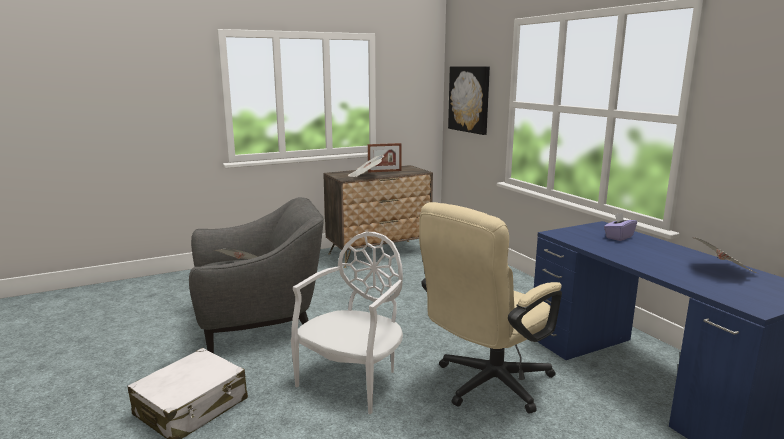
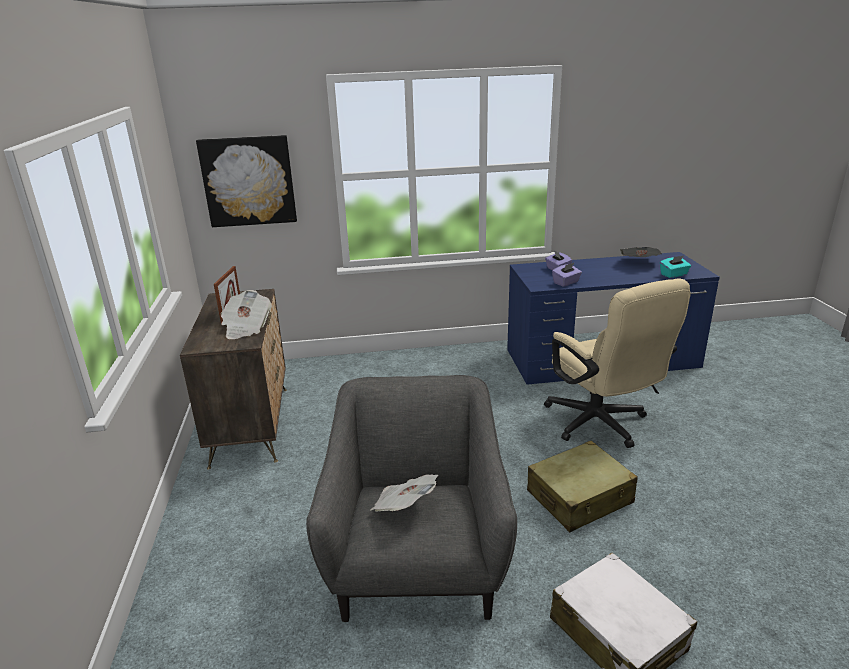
camera: 70 degrees left, 10 degrees up
white chair [291,232,403,414] -> beige suitcase [527,441,638,532]
none -> purple tissue box [552,263,582,287]
none -> turquoise tissue box [660,255,691,278]

